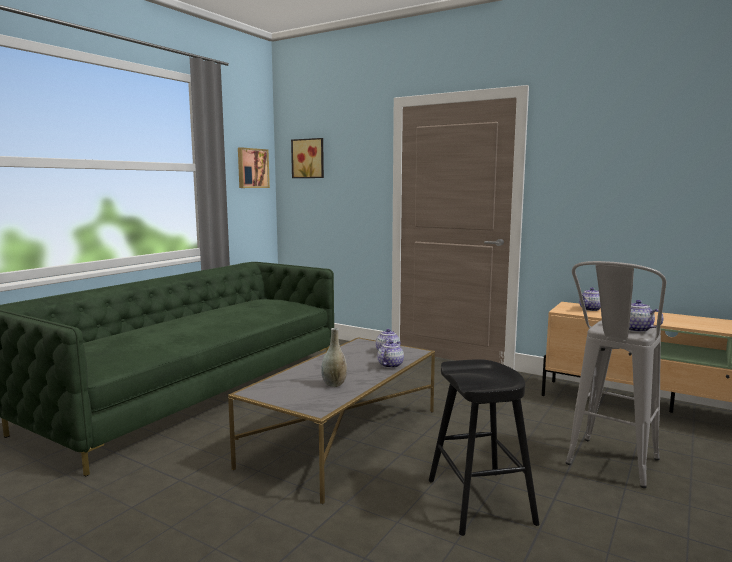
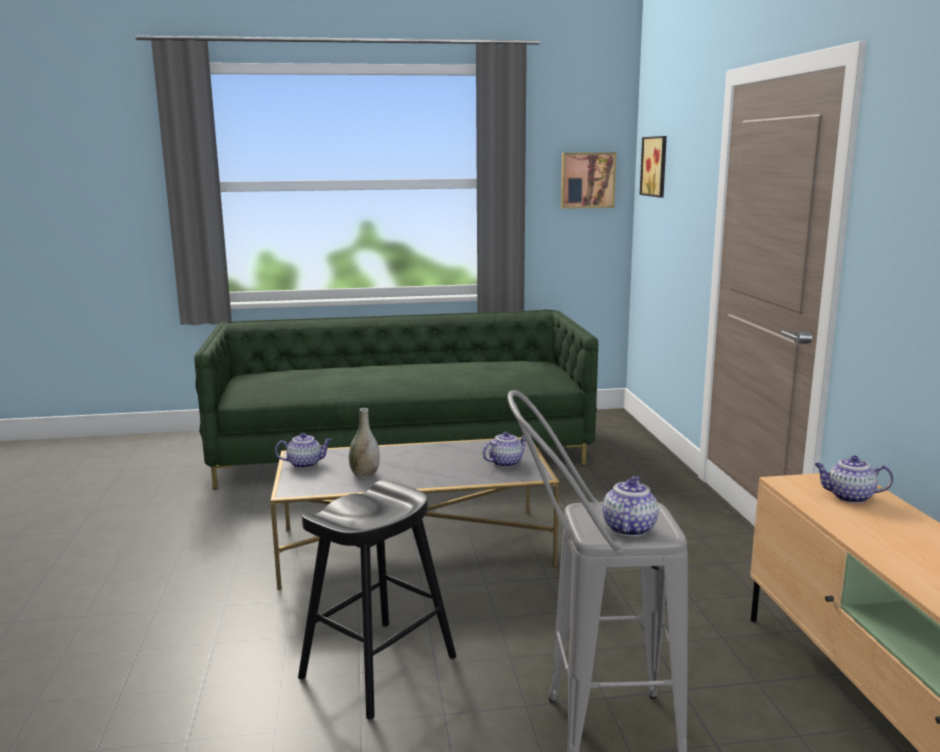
camera: 50 degrees right, 5 degrees up
teapot [377,340,404,368] -> teapot moved to [275,433,332,469]

